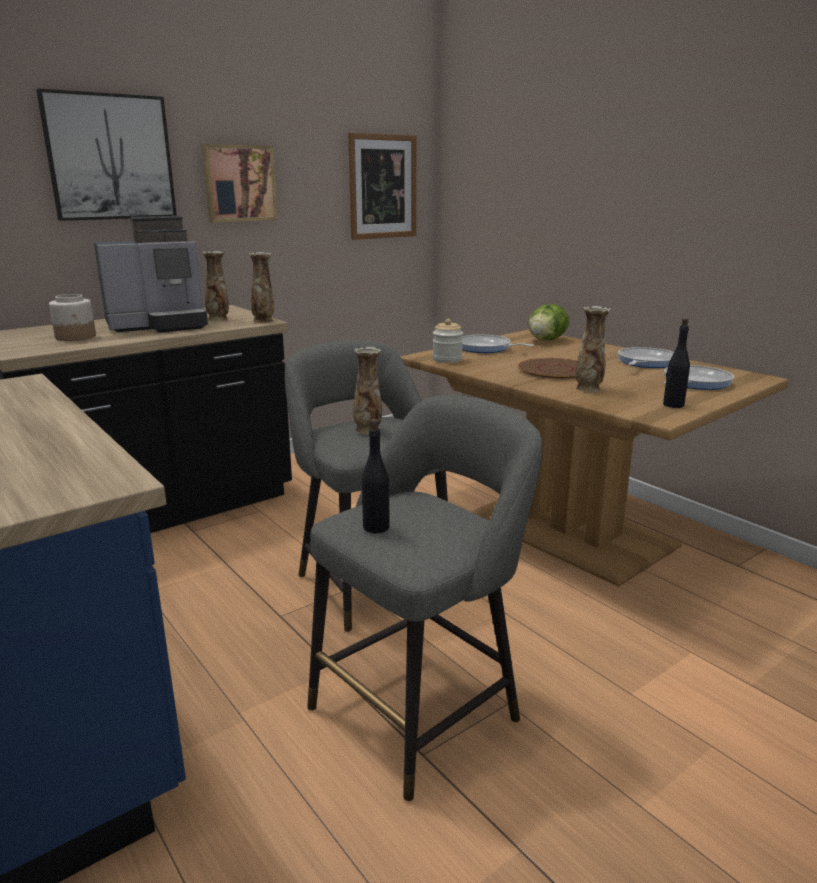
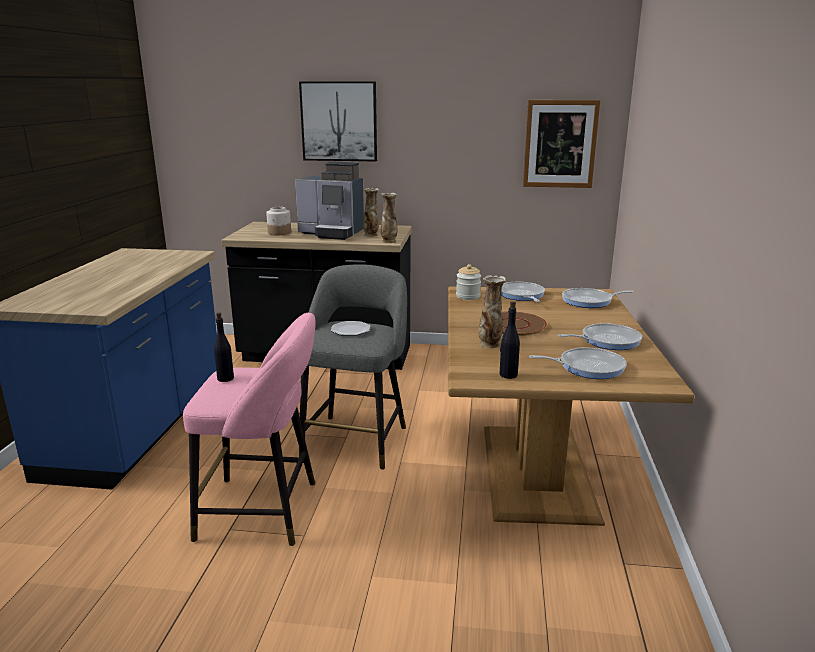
camera: 45 degrees right, 0 degrees up
picture [202,144,278,222] -> none
grey stool [307,395,543,801] -> pink stool [183,313,316,546]
vase [353,347,382,435] -> plate [331,321,370,336]
lettuce [528,304,569,340] -> frying pan [562,288,634,308]

